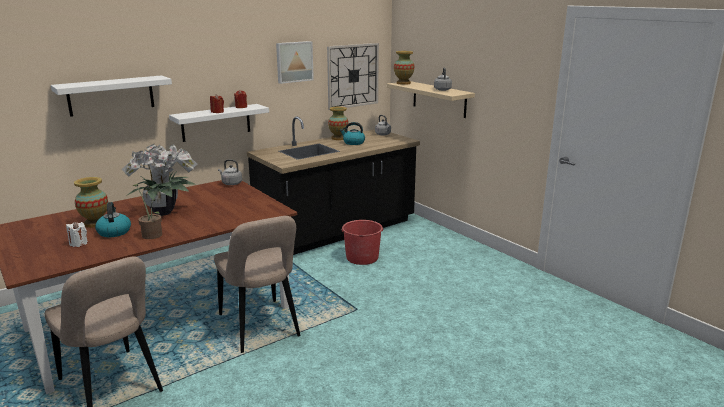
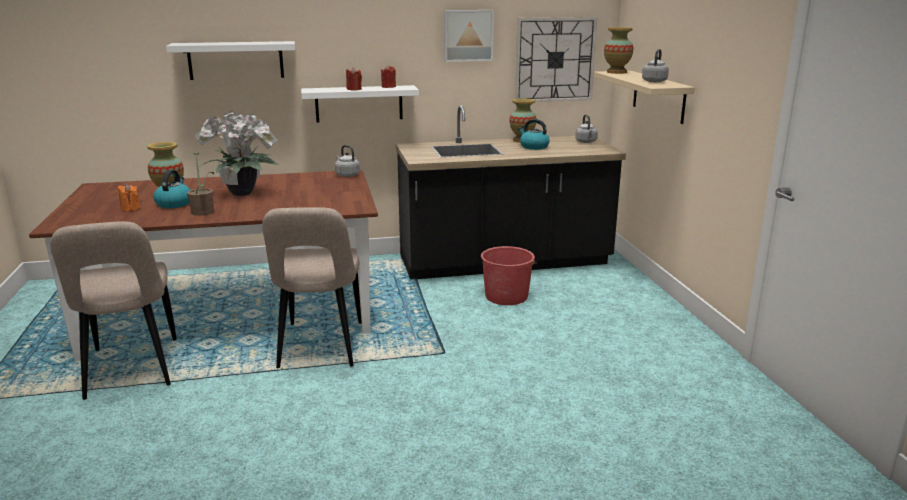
camera: 25 degrees right, 0 degrees up
white candle [66,222,88,247] -> orange candle [118,184,141,212]

